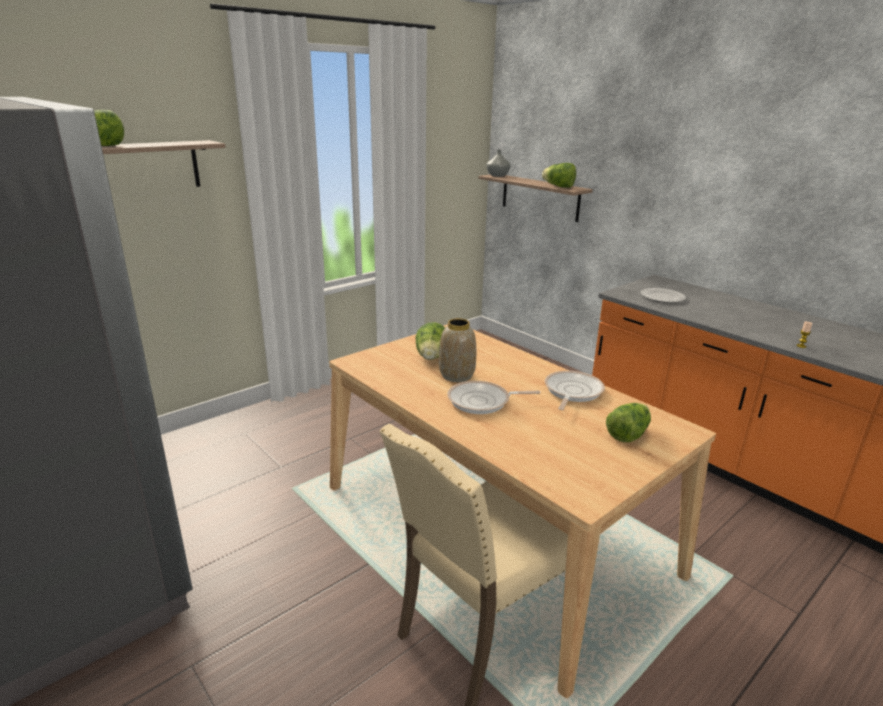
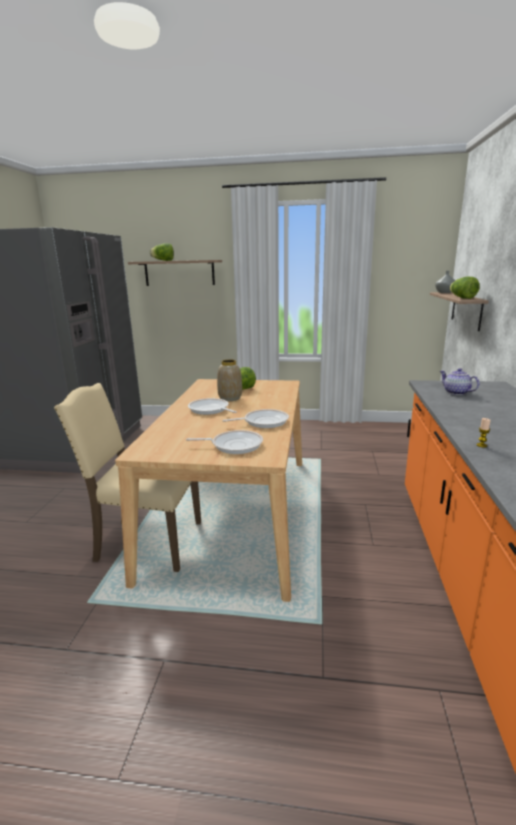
camera: 50 degrees right, 5 degrees down
lettuce [606,403,651,442] -> frying pan [186,430,263,454]
plate [640,288,686,303] -> teapot [440,368,479,395]

